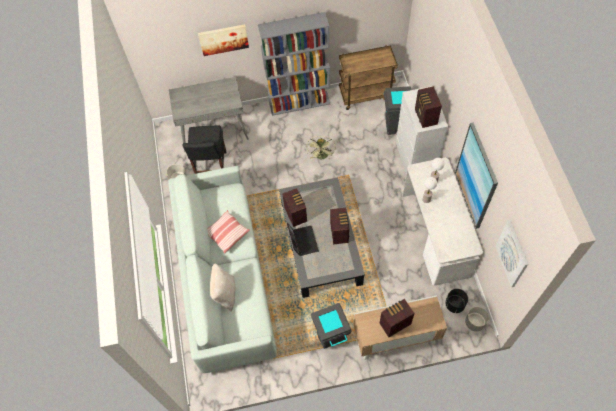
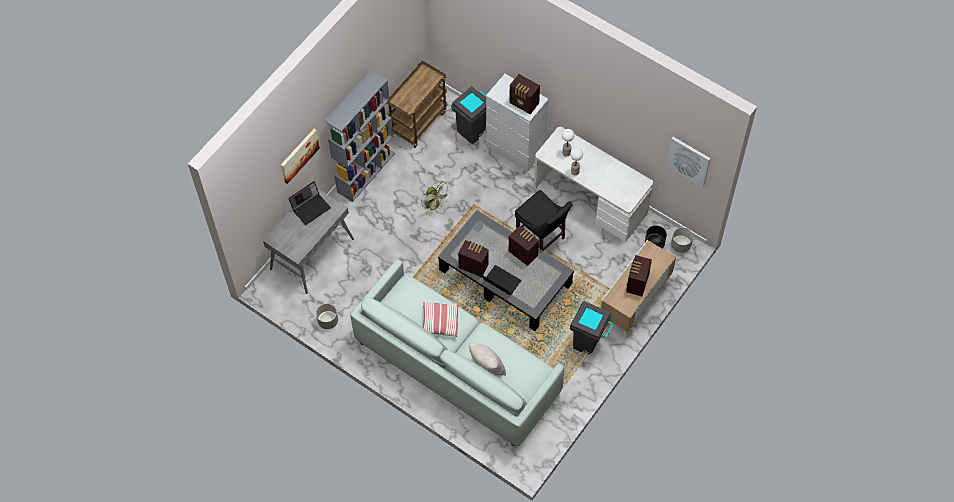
camera: 45 degrees left, 0 degrees up
black chair [182,126,226,174] -> black chair moved to [515,190,573,251]
picture [455,123,498,229] -> none
none -> laptop [288,181,331,225]

